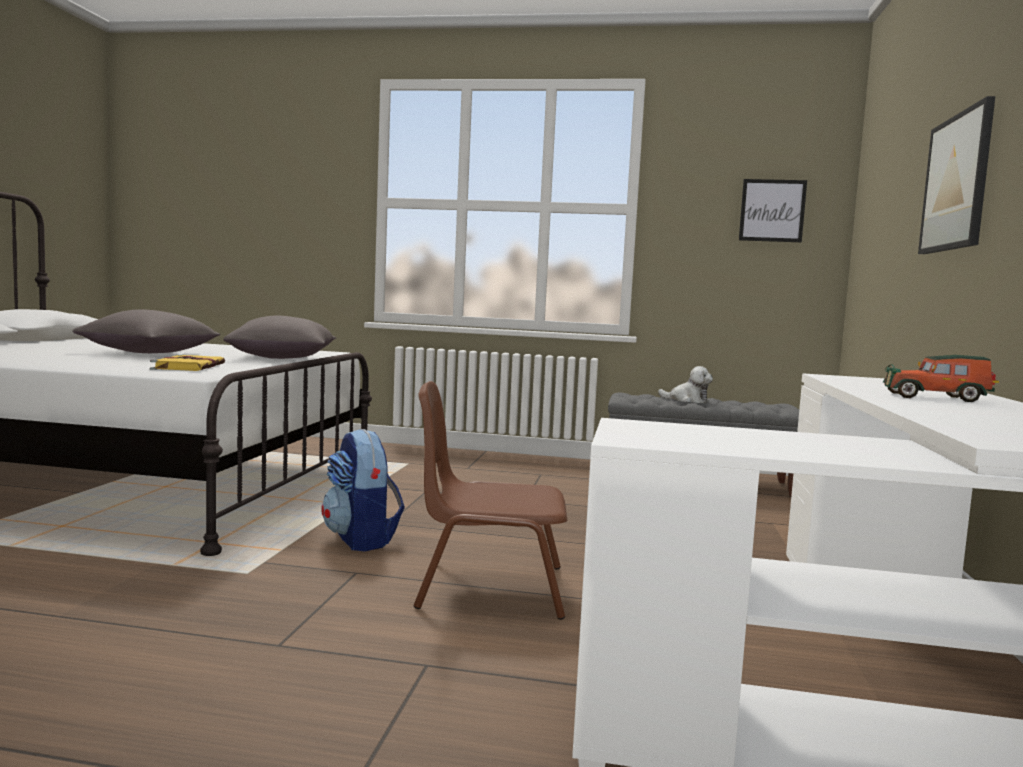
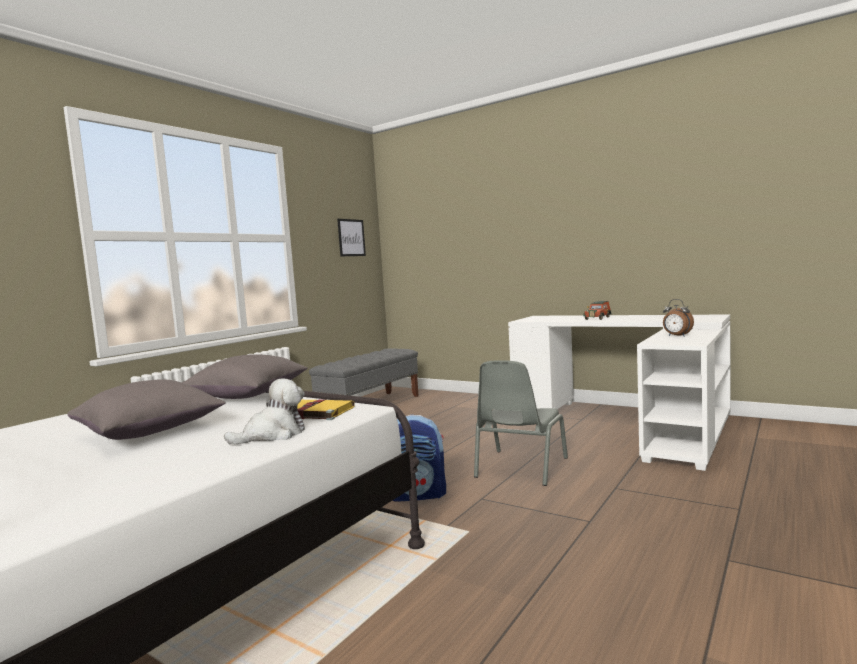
camera: 65 degrees left, 0 degrees up
brown chair [414,381,568,620] -> grey chair [474,360,568,486]
plush toy [658,366,713,403] -> plush toy moved to [224,378,305,444]
picture [918,96,995,254] -> none
none -> alarm clock [663,299,694,337]

